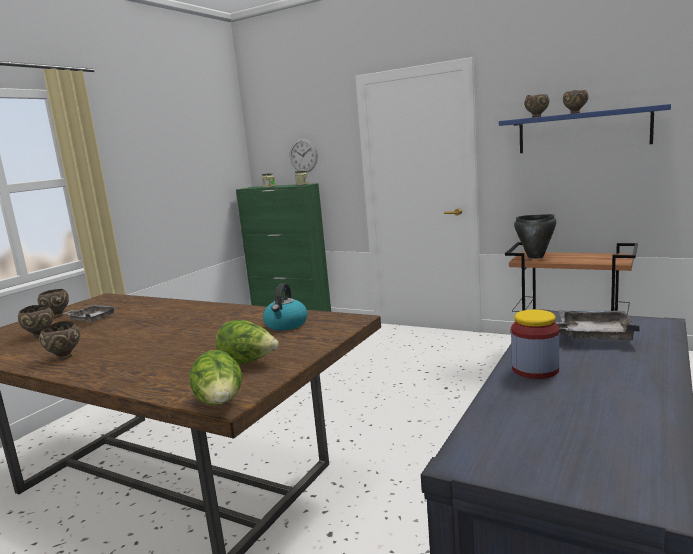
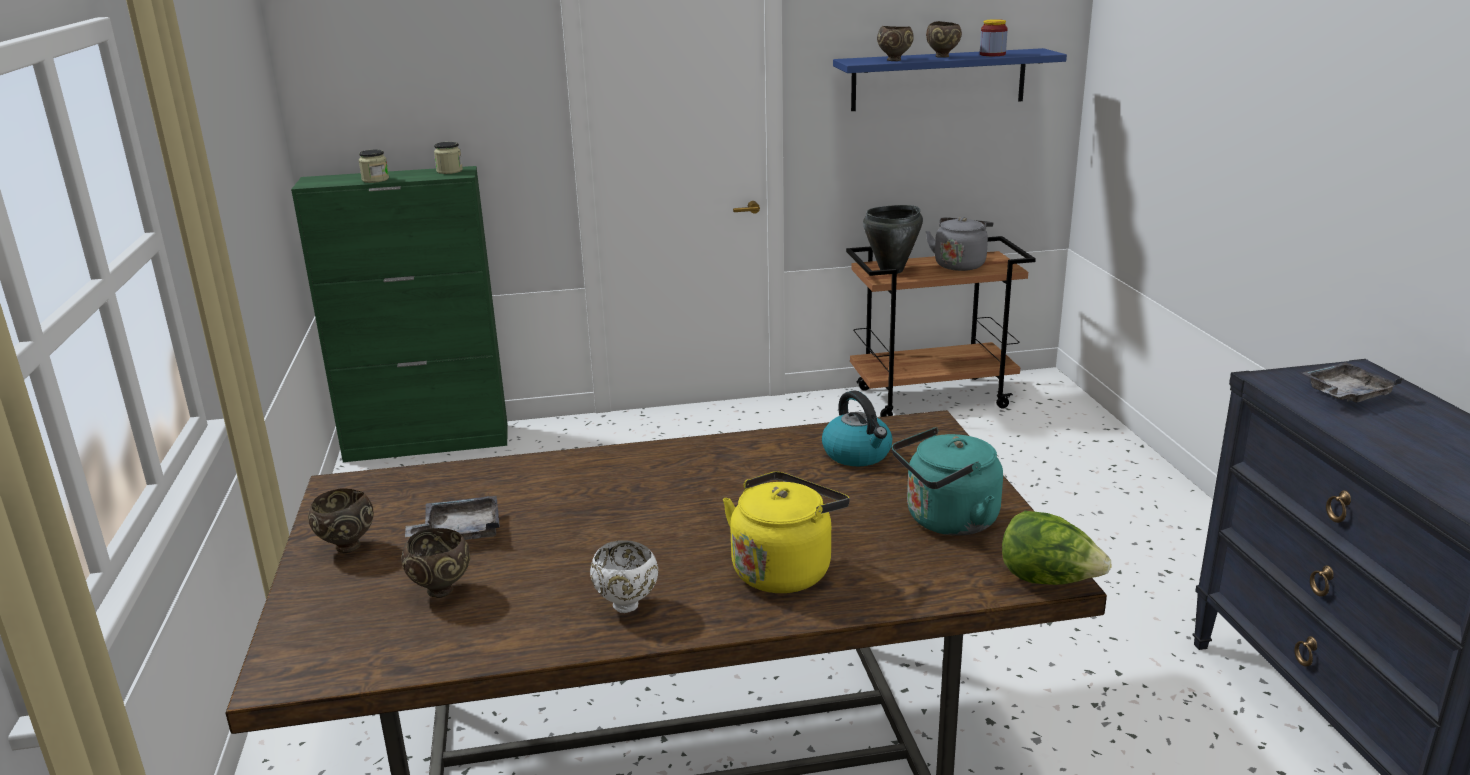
camera: 40 degrees left, 10 degrees up
brown bowl [39,321,80,360] -> white bowl [590,540,658,613]
lettuce [216,320,279,365] -> turquoise kettle [892,427,1003,536]
wall clock [290,139,318,173] -> none
jar [511,309,560,379] -> jar moved to [980,19,1008,56]
none -> yellow kettle [723,471,850,593]
none -> grey kettle [926,217,993,271]

